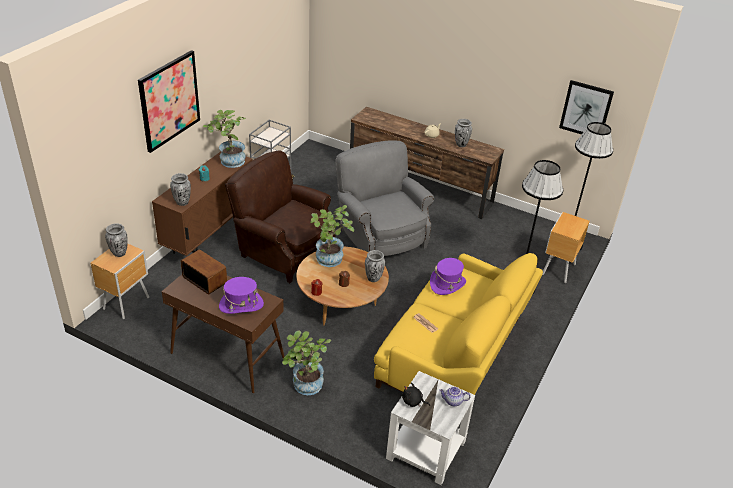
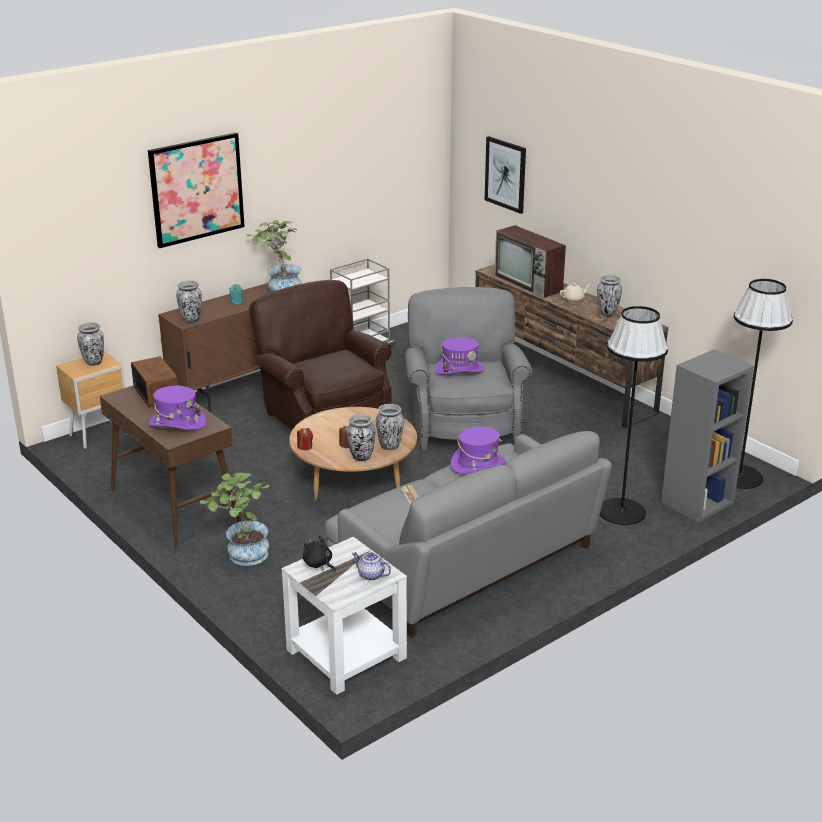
camera: 25 degrees right, 10 degrees down
potted plant [310,205,354,267] -> none
yellow sofa [374,253,543,395] -> grey sofa [325,431,612,638]
brown nightstand [542,212,590,283] -> grey bookcase [661,349,754,523]
picture [559,80,614,135] -> picture moved to [485,136,526,214]
none -> vase [347,414,375,461]
none -> purple hat [435,337,485,375]
none -> television [495,225,566,298]

